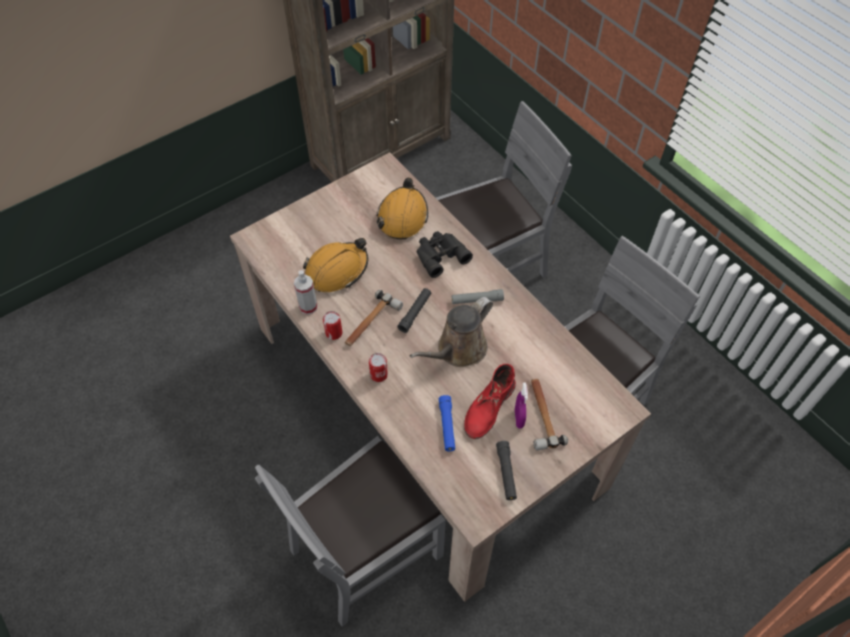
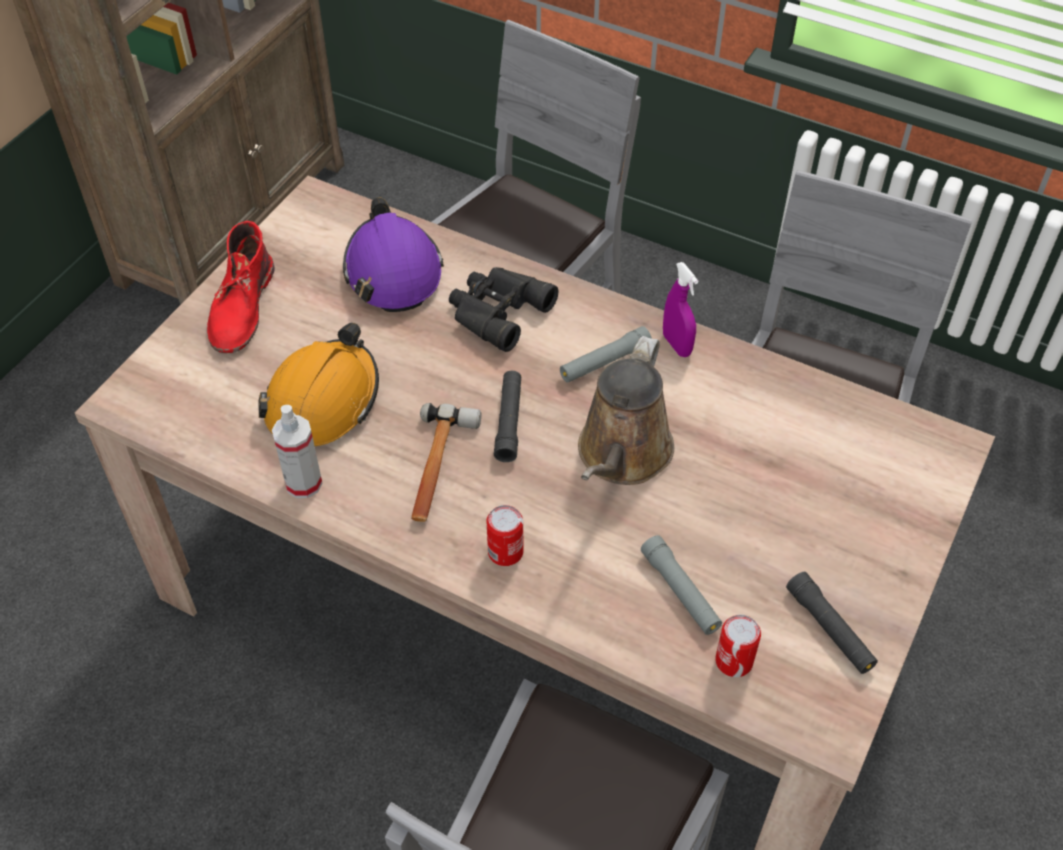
camera: 25 degrees left, 5 degrees down
can [323,311,343,340] -> can moved to [715,615,761,677]
orange hard hat [377,178,428,239] -> purple hard hat [343,198,444,312]
blue flashlight [439,395,455,451] -> grey flashlight [641,535,722,635]
red boot [464,364,516,439] -> red boot moved to [207,221,275,353]
purple spray bottle [515,383,528,429] -> purple spray bottle moved to [663,262,698,357]
hammer [531,379,568,450] -> none

